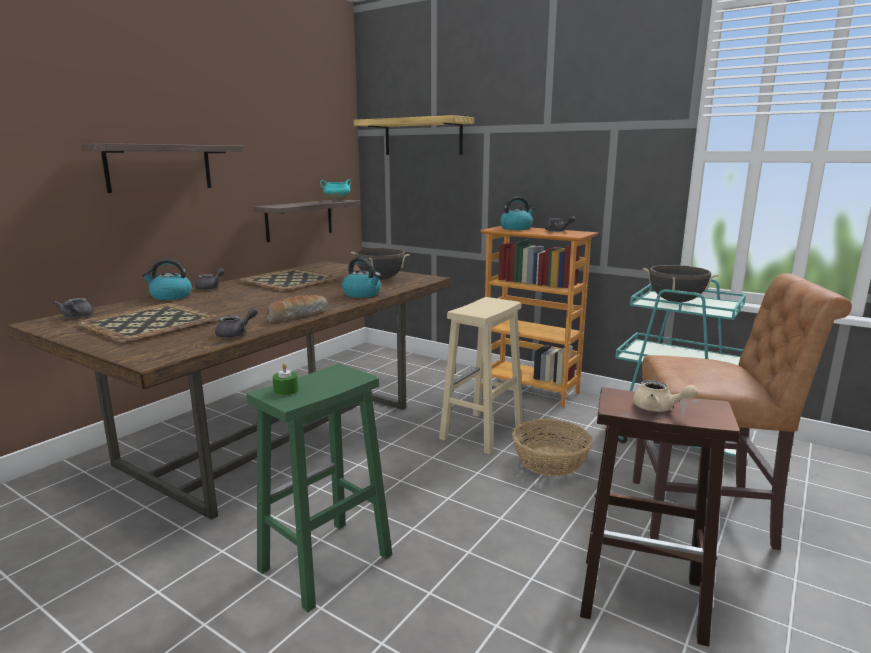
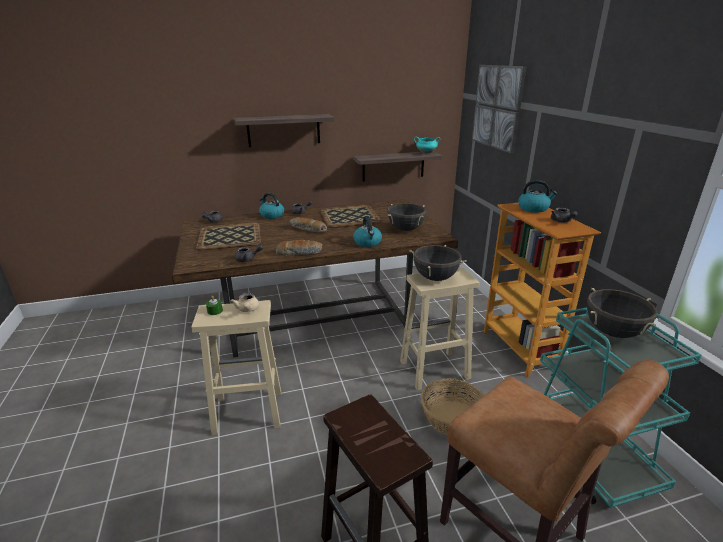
camera: 40 degrees right, 10 degrees up
green stool [246,364,392,612] -> beige stool [191,300,281,435]
shelf [354,115,474,155] -> picture [472,65,526,153]
beige teapot [633,380,698,412] -> beige teapot moved to [230,293,259,312]
none -> bread [290,217,327,233]
none -> black cooking pot [409,245,467,281]

